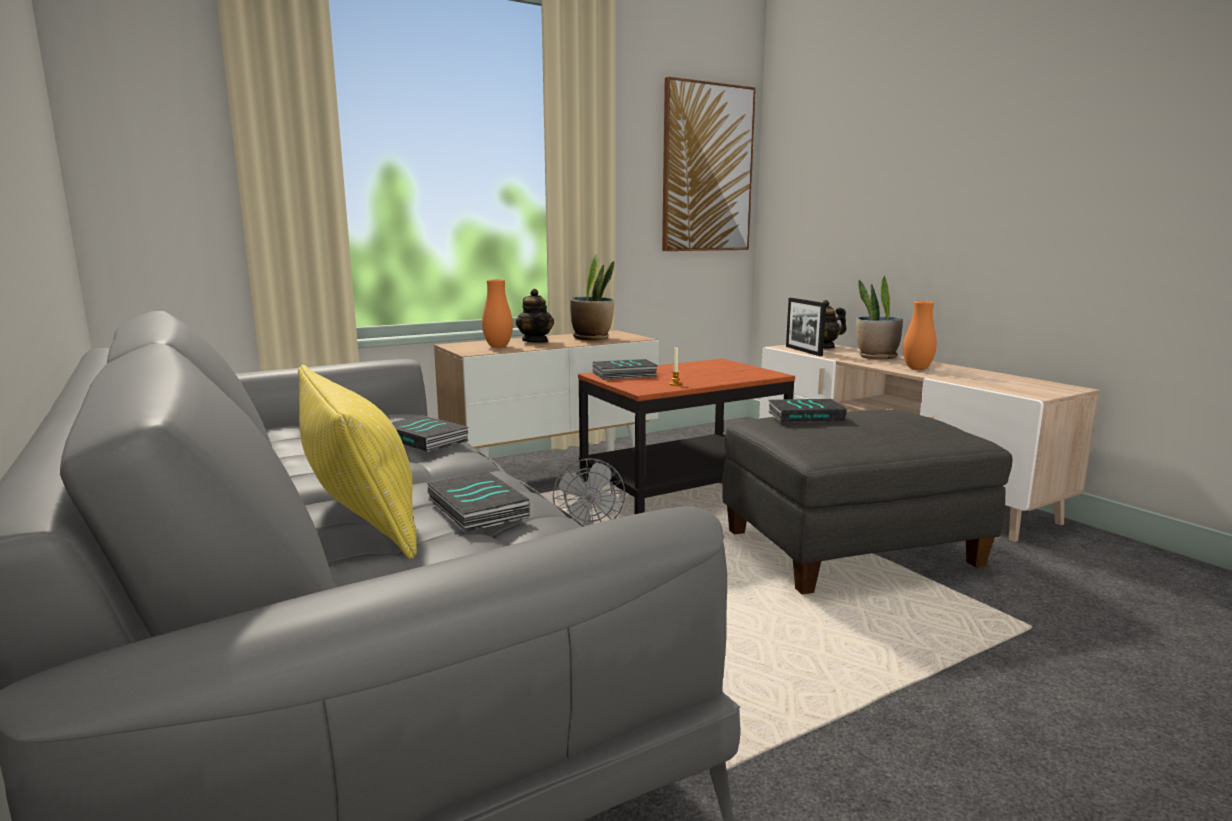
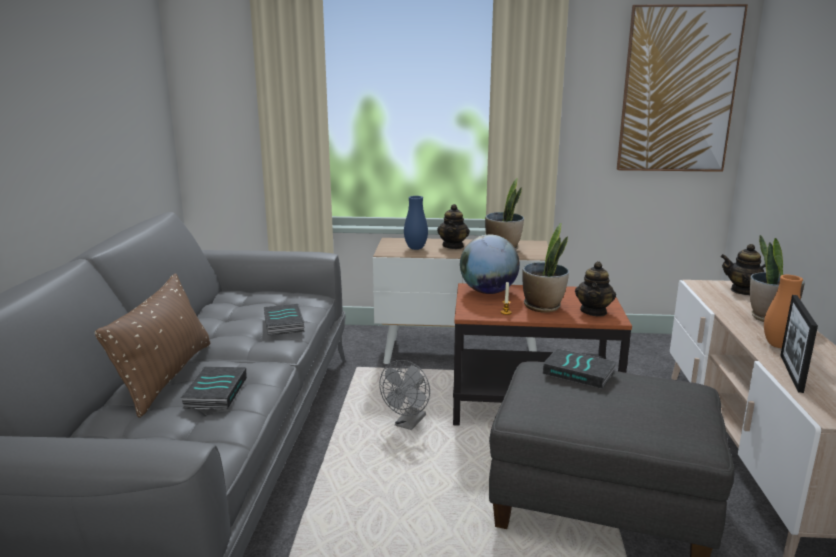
camera: 35 degrees right, 5 degrees up
yellow pillow [298,365,417,559] -> brown pillow [95,273,210,418]
orange vase [482,279,513,348] -> blue vase [404,196,428,250]
book [593,359,658,380] -> globe [460,234,520,294]
picture frame [786,298,826,356] -> picture frame moved to [780,295,818,393]
none -> potted plant [522,223,569,313]
none -> teapot [575,261,616,316]

